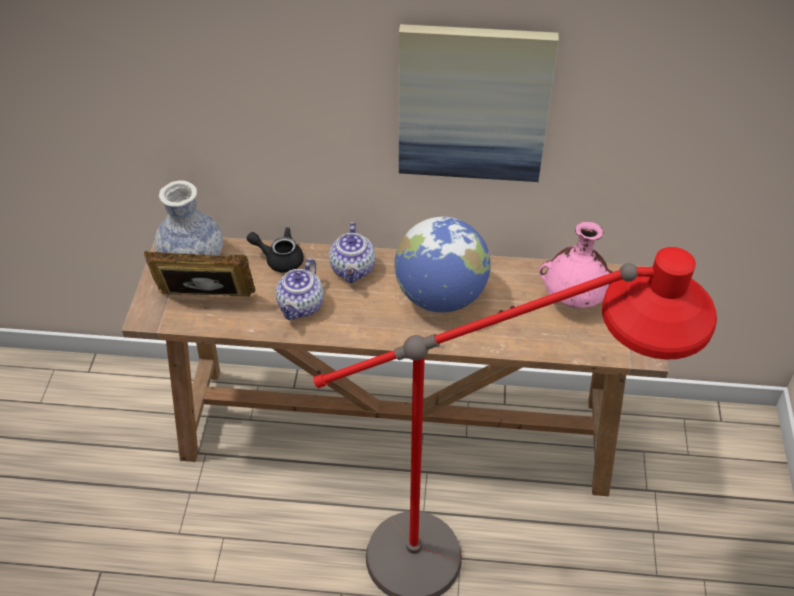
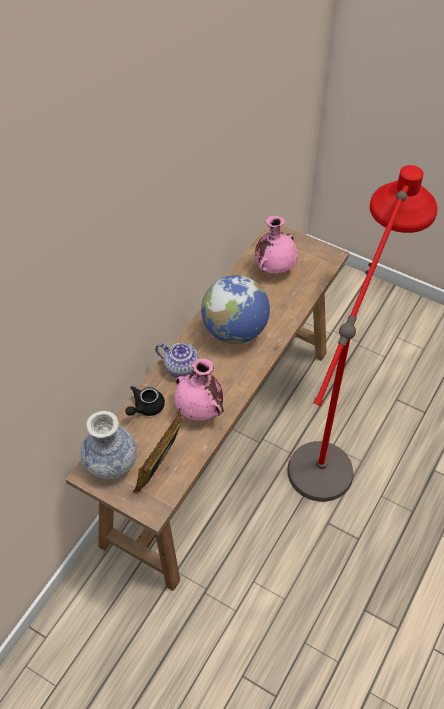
camera: 65 degrees left, 5 degrees up
teapot [276,258,324,320] -> pink vase [174,358,224,421]
picture [399,24,559,182] -> none

